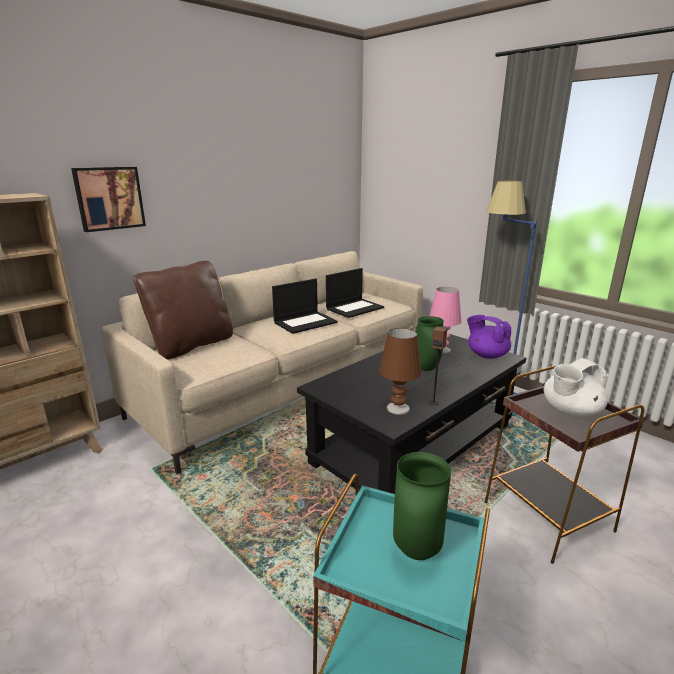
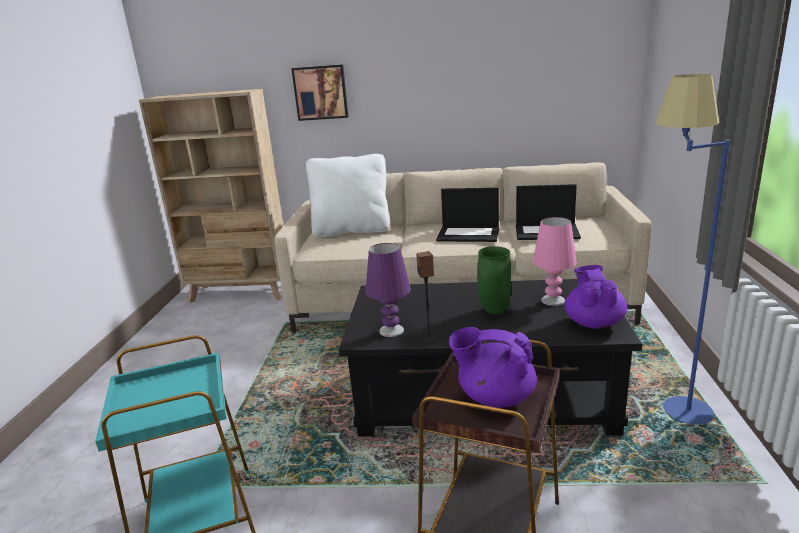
camera: 50 degrees right, 0 degrees up
brown pillow [133,261,233,360] -> white pillow [306,154,390,237]
brown table lamp [379,328,421,415] -> purple table lamp [366,243,411,337]
green vase [393,452,451,560] -> none
white teapot [544,358,608,417] -> purple teapot [449,327,537,408]

